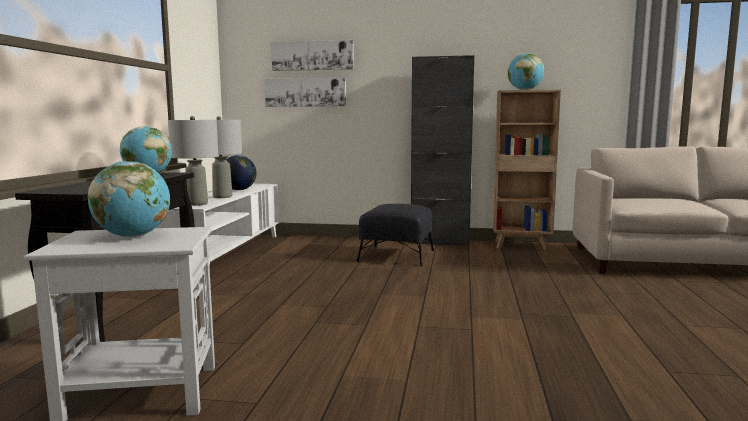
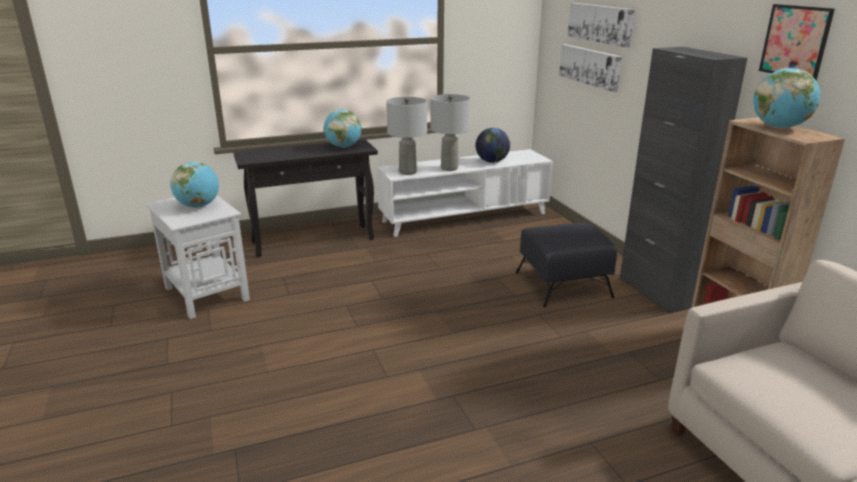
camera: 60 degrees right, 15 degrees up
none -> picture [759,4,835,81]

